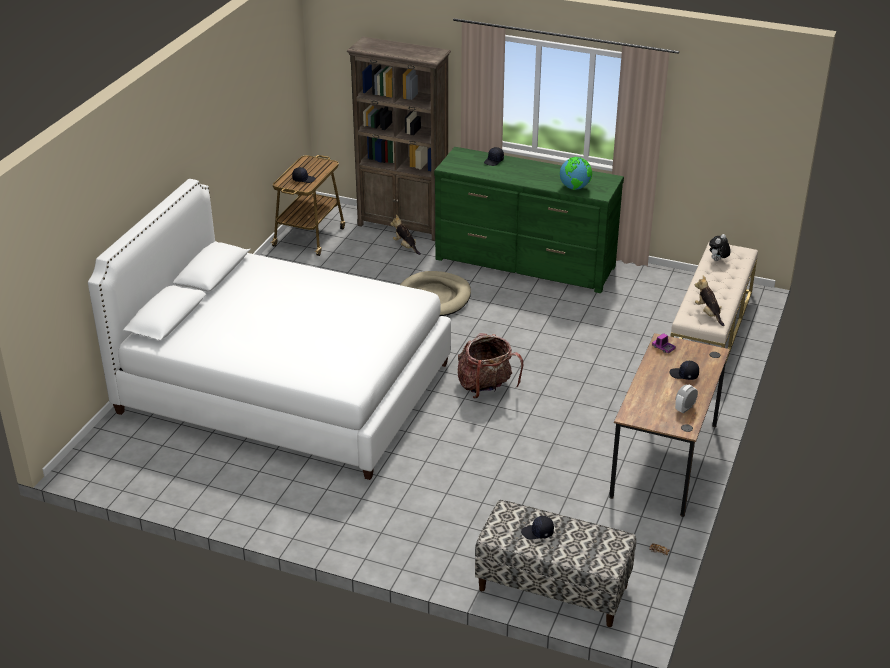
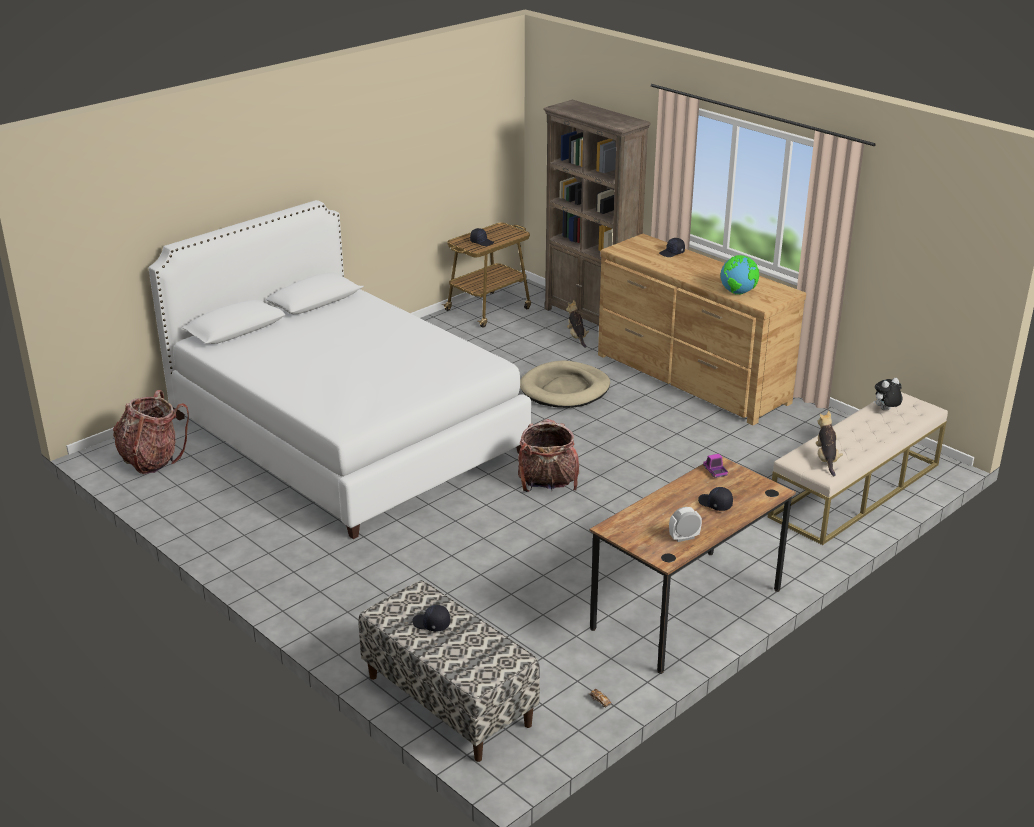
camera: 25 degrees right, 5 degrees down
green dresser [434,147,624,293] -> brown dresser [598,234,806,425]
none -> backpack [113,390,189,474]

